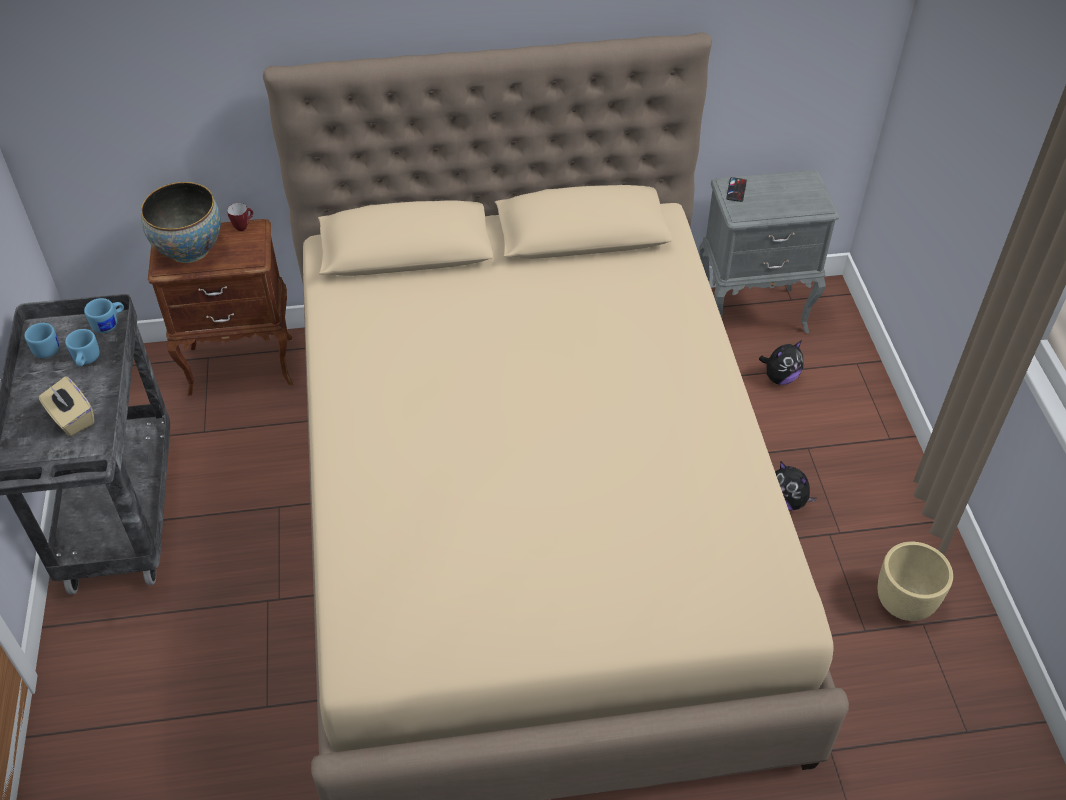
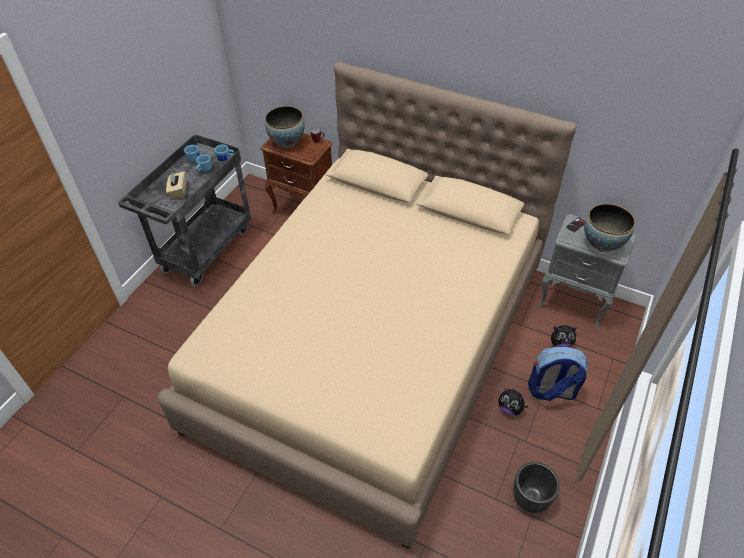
camera: 35 degrees right, 0 degrees up
plush toy [775,461,817,510] -> plush toy turned 45 degrees counterclockwise [498,388,528,416]
beige planter [877,542,953,621] -> black planter [513,462,560,513]
none -> backpack [528,347,588,401]
none -> bowl [584,204,635,252]

